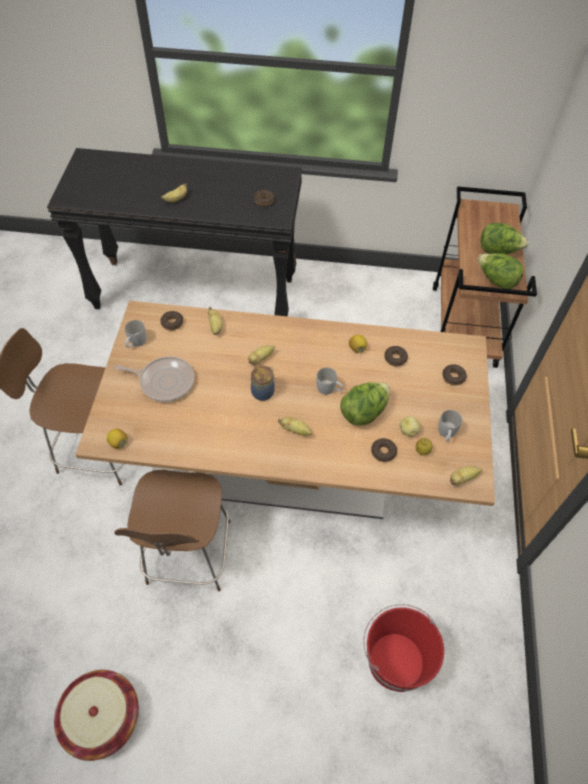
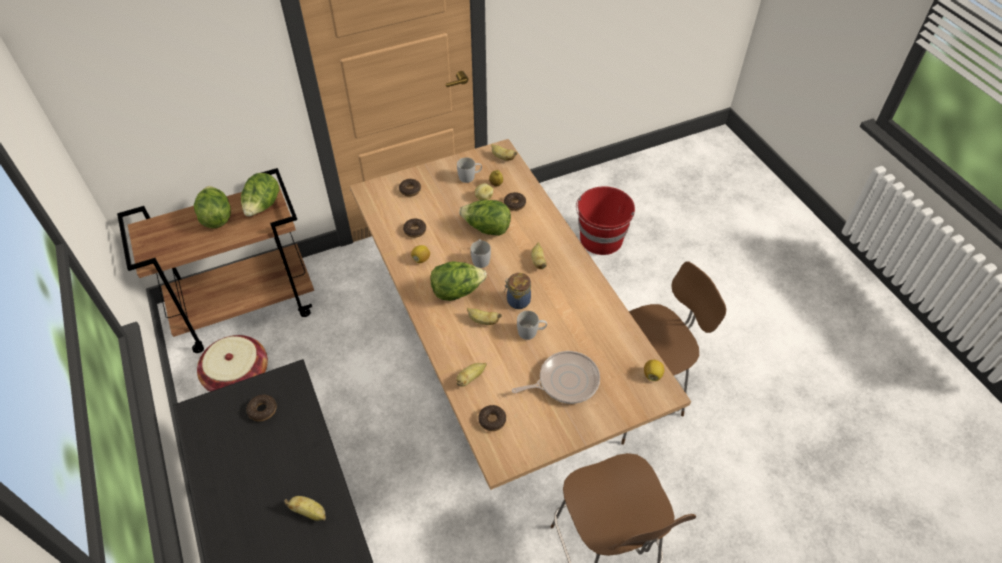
camera: 120 degrees left, 5 degrees down
basket [54,670,139,761] -> basket moved to [197,335,268,392]
frying pan [114,356,194,402] -> frying pan turned 90 degrees clockwise [512,351,600,404]
white mug [125,320,146,348] -> white mug moved to [517,311,547,340]
none -> lettuce [430,261,487,301]

